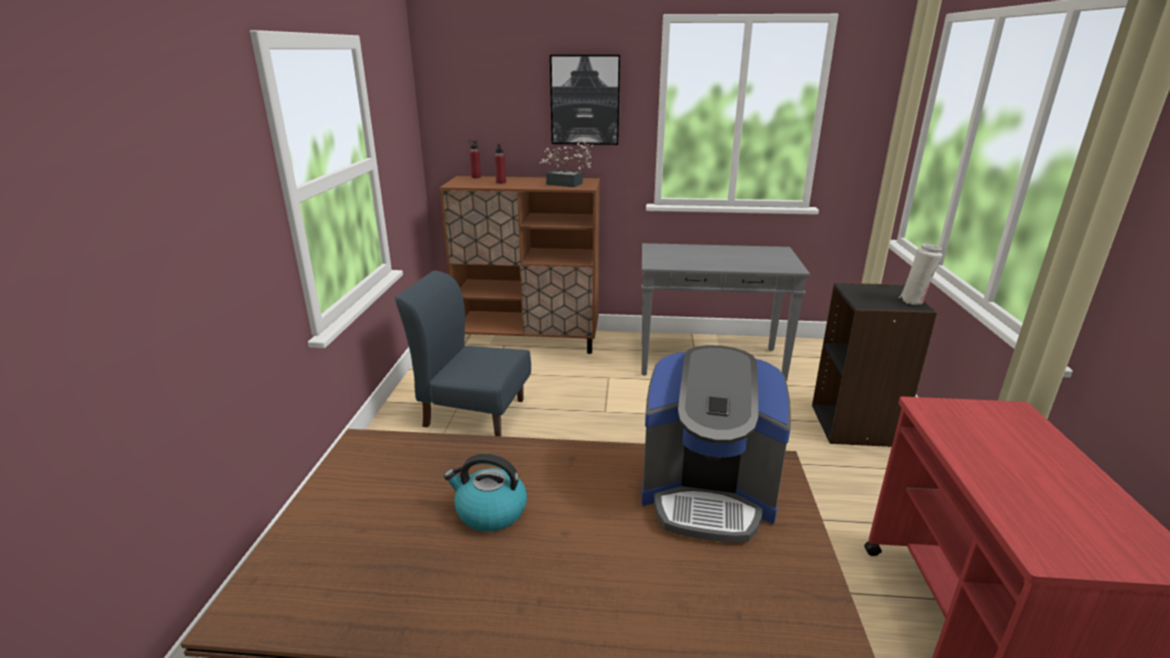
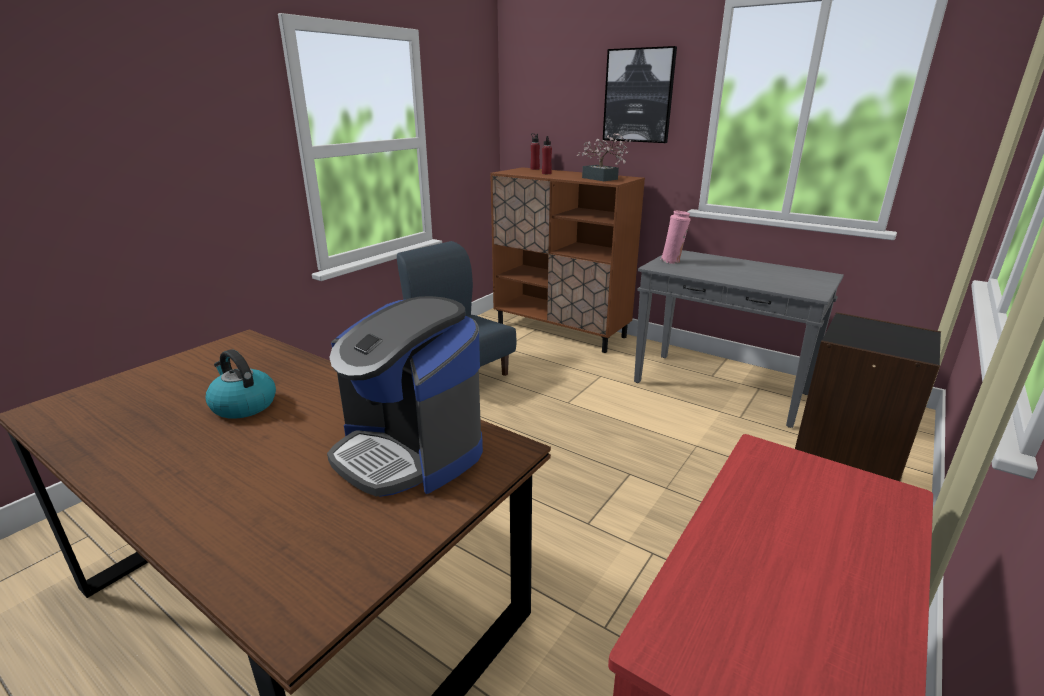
camera: 30 degrees right, 0 degrees up
white vase [898,243,942,305] -> none
none -> pink vase [661,211,691,264]

